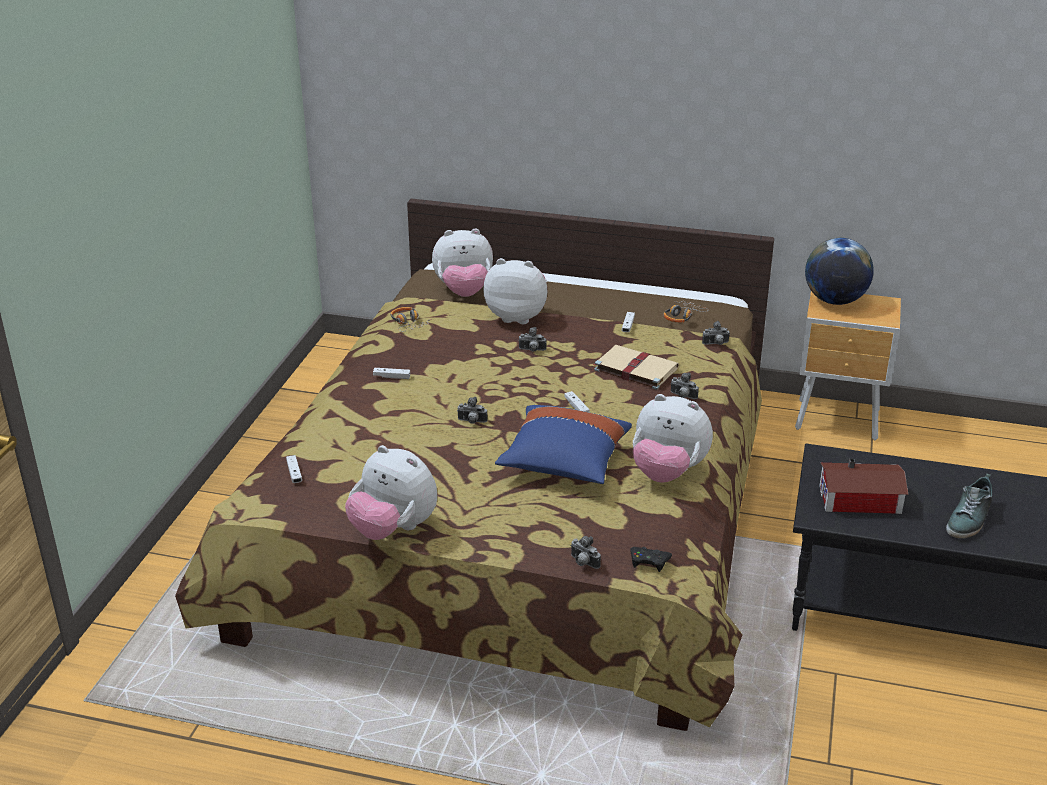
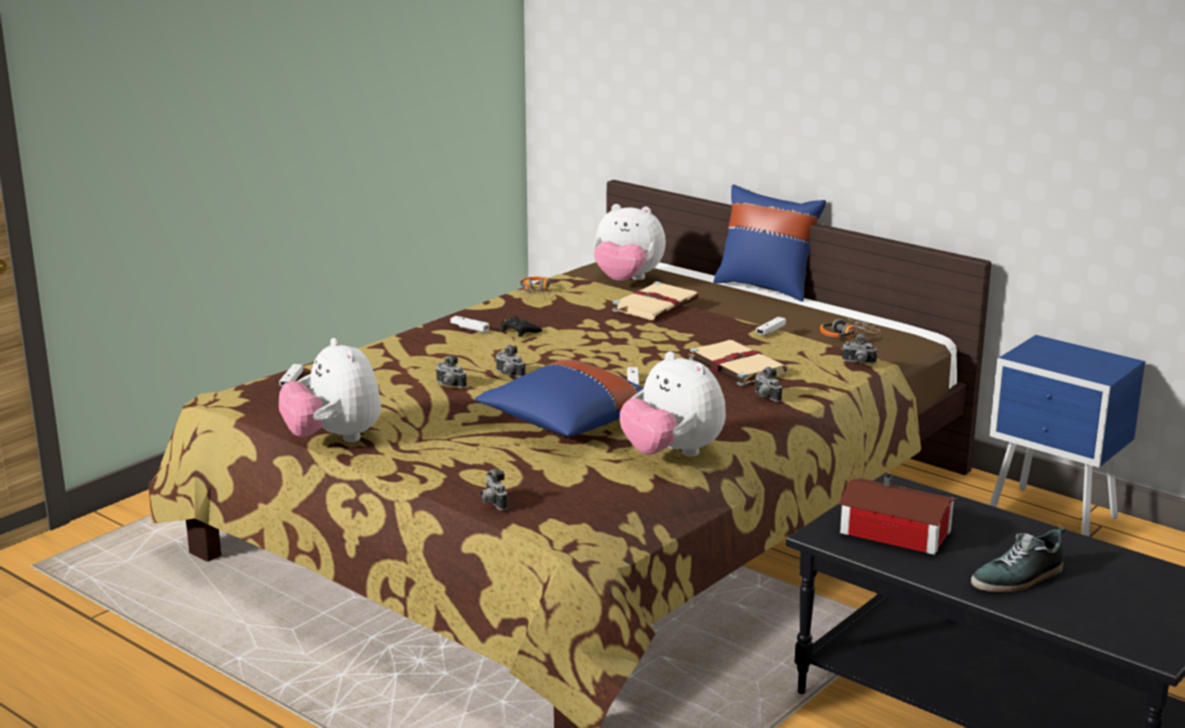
camera: 25 degrees right, 10 degrees down
plush toy [483,258,547,324] -> beige book [612,282,699,320]
camera [518,327,546,352] -> camera moved to [435,355,467,388]
black game controller [630,547,672,572] -> black game controller moved to [501,316,542,337]
brown nightstand [795,291,901,440] -> blue nightstand [989,335,1145,536]
globe [805,238,874,305] -> none
none -> blue pillow [713,185,826,302]

